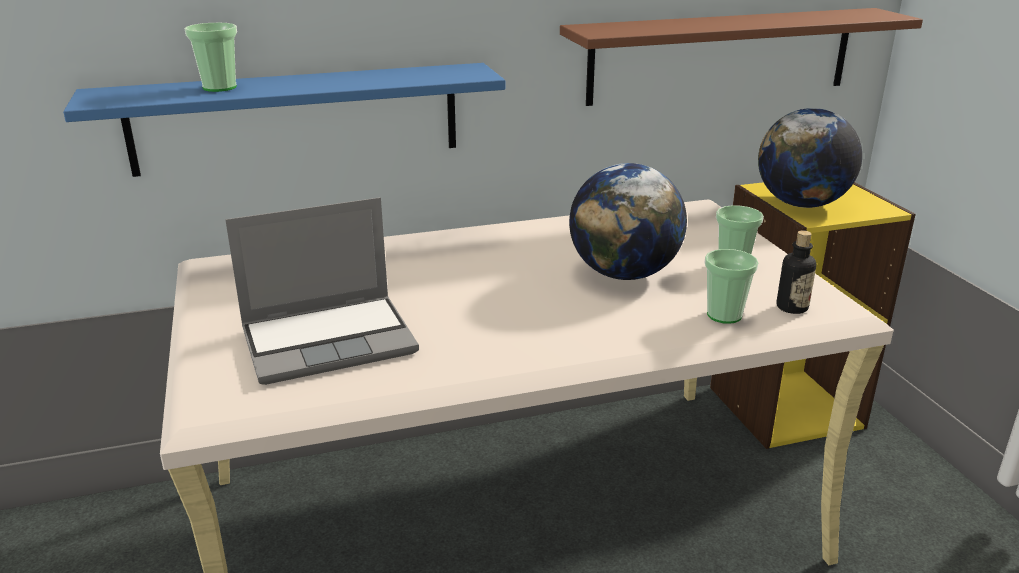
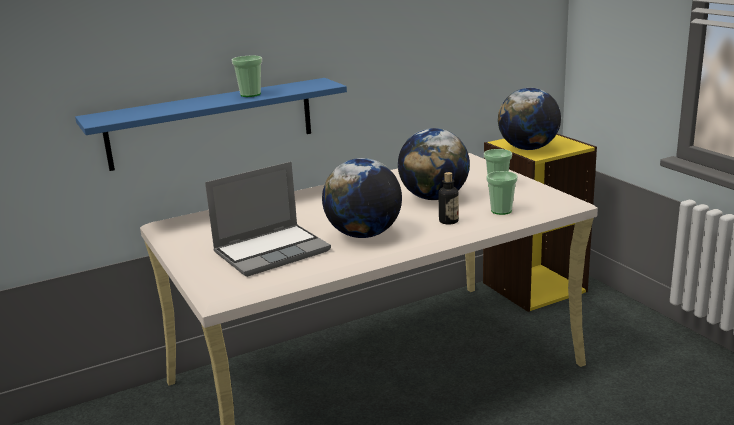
camera: 10 degrees left, 5 degrees down
cup [185,23,237,92] -> cup moved to [232,56,262,97]
brown shelf [560,8,923,106] -> none
bottle [777,230,816,314] -> bottle moved to [439,172,459,224]
none -> globe [322,158,402,238]

